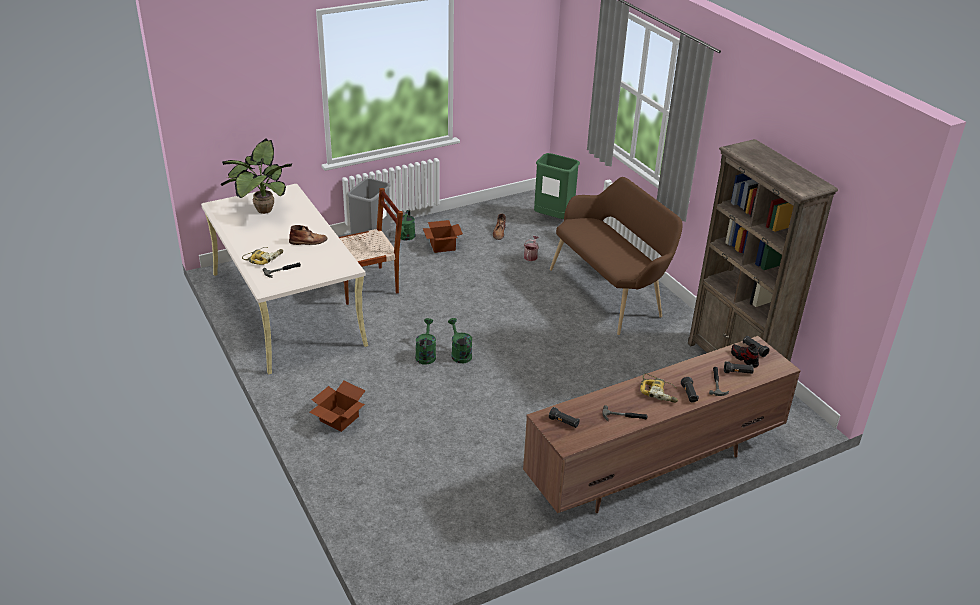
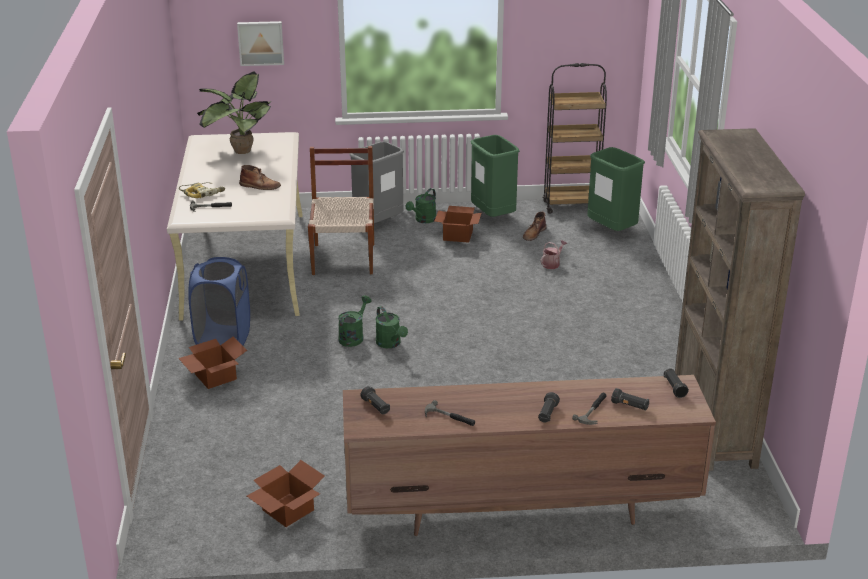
camera: 25 degrees right, 5 degrees down
chair [339,188,403,305] -> chair turned 90 degrees counterclockwise [308,146,374,275]
green watering can [448,318,472,363] -> green watering can turned 150 degrees clockwise [375,306,408,348]
brown bench [550,177,683,335] -> none
power drill [640,373,678,403] -> none
shoe [731,344,759,368] -> none
none -> blue laundry basket [188,257,250,346]
none -> picture [237,21,284,66]
none -> cardboard box [247,460,325,527]
none -> green trash can [471,135,520,217]
none -> brown cart [542,63,607,214]

